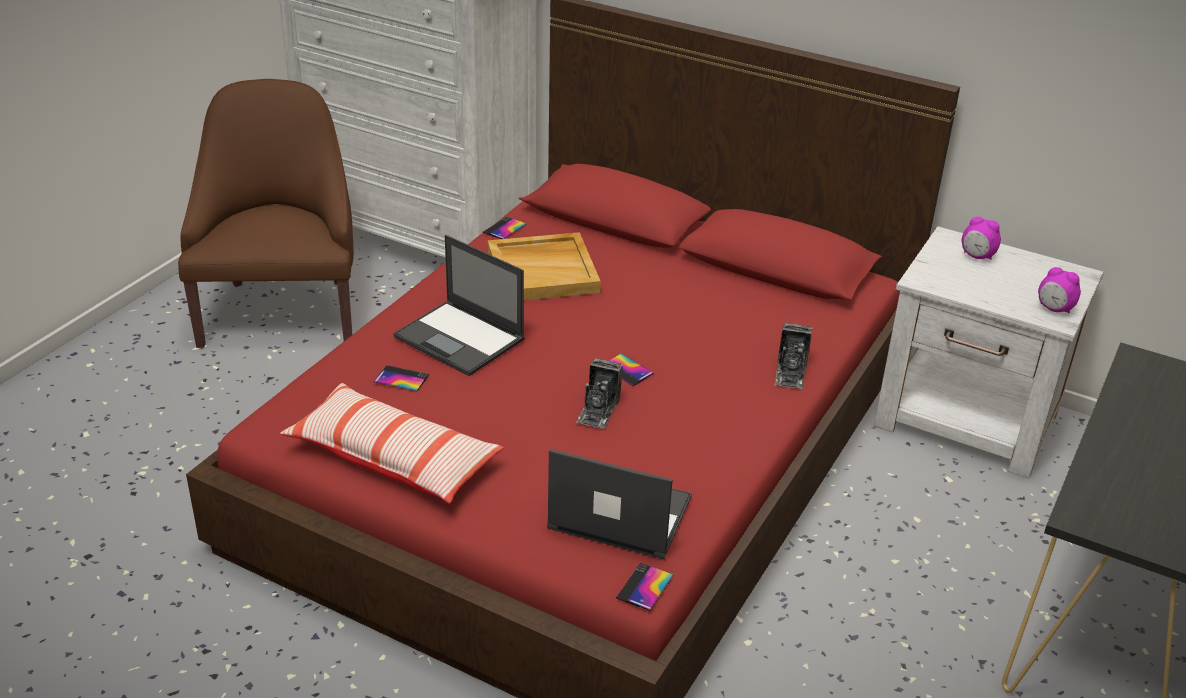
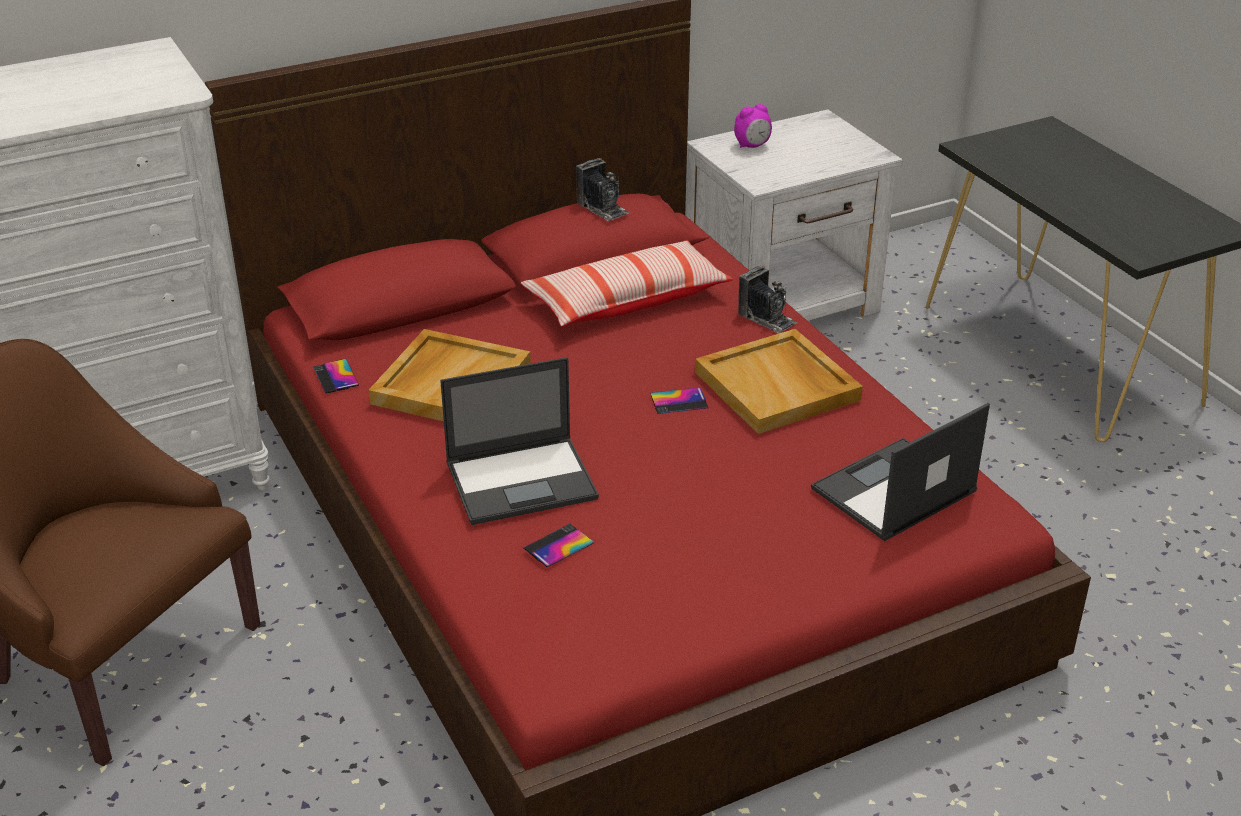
camera: 55 degrees left, 0 degrees up
pillow [280,383,504,504] -> pillow moved to [521,240,733,327]
camera [576,358,623,429] -> camera moved to [576,158,629,222]
phone [616,563,673,611] -> none
alarm clock [1038,267,1081,313] -> none
none -> beige tray [695,329,863,434]

